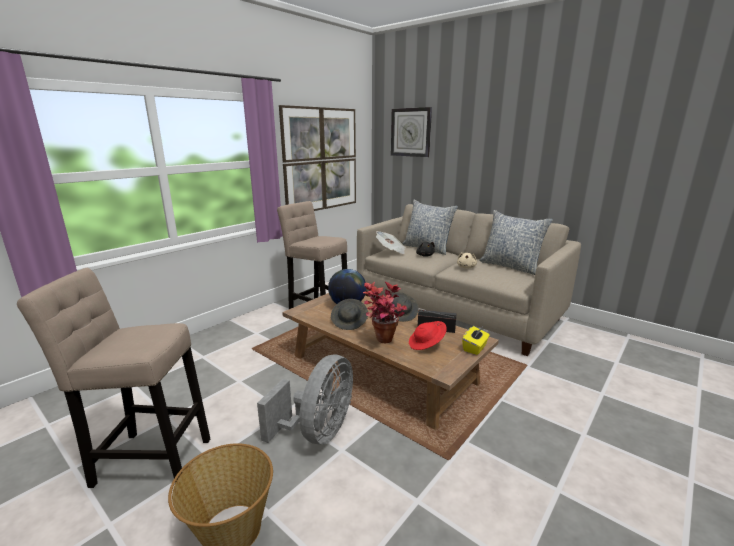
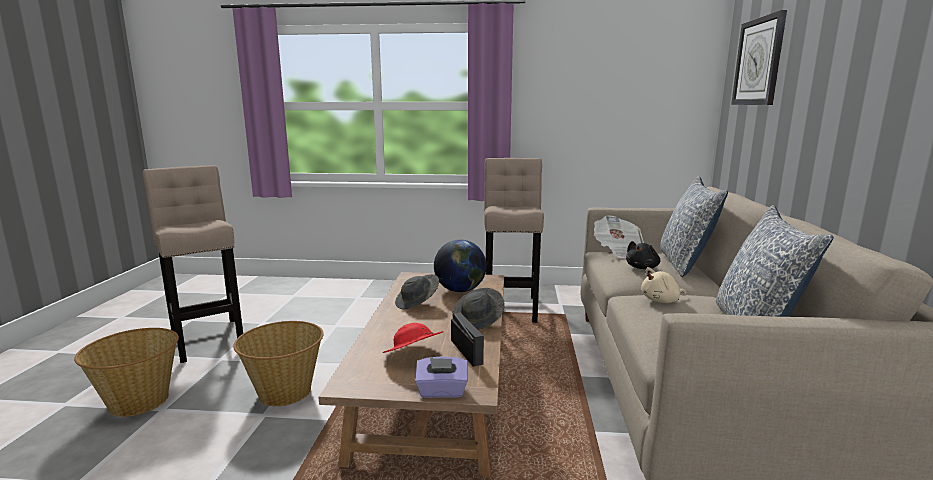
camera: 55 degrees right, 5 degrees down
grey fan [257,354,353,445] -> basket [233,321,324,406]
picture [279,105,356,211] -> none
potted plant [363,281,407,343] -> none
yellow tissue box [462,326,490,355] -> purple tissue box [415,357,467,398]

